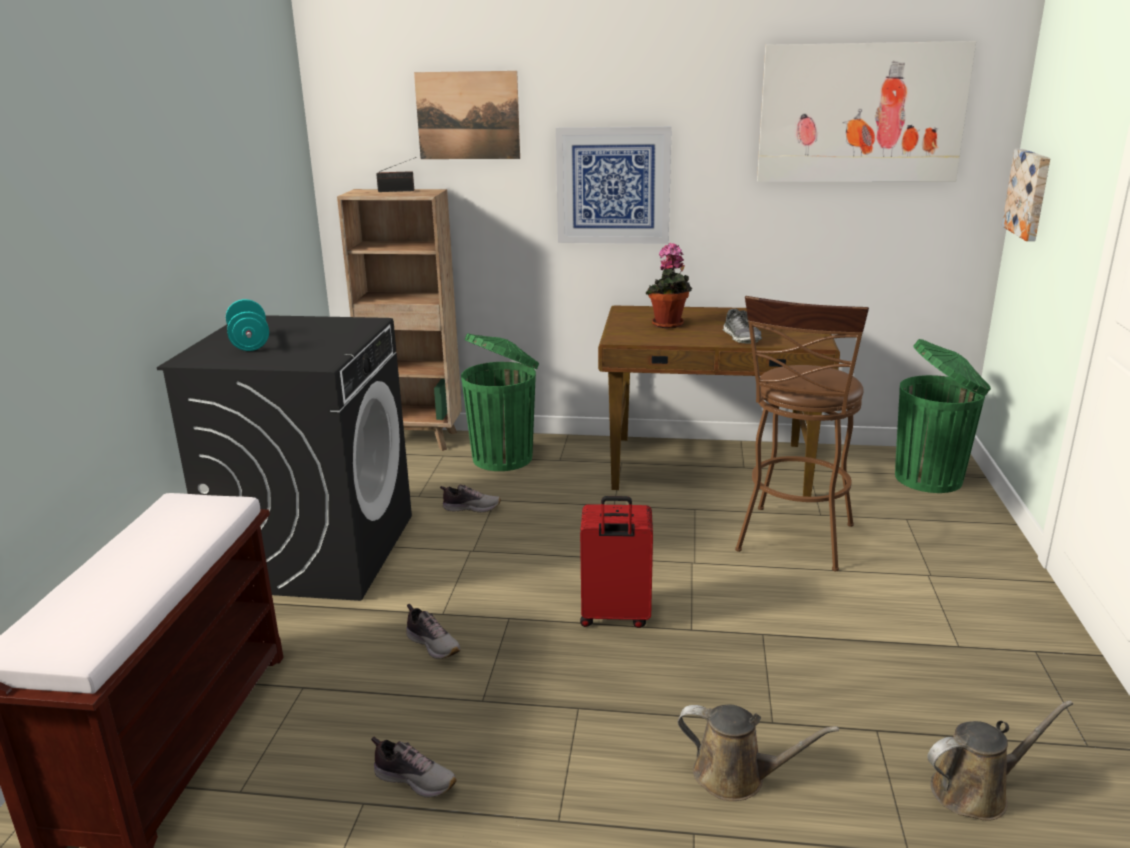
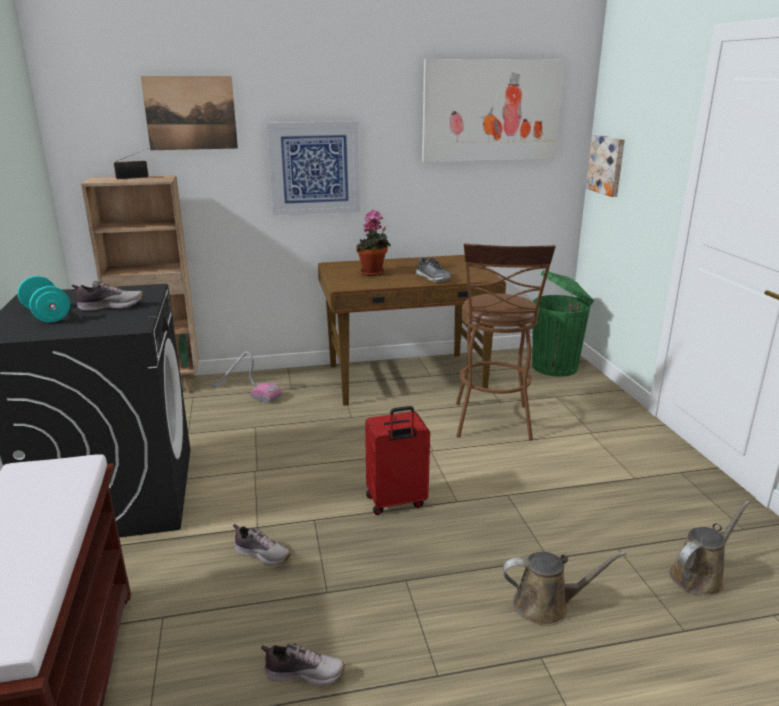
camera: 20 degrees left, 0 degrees up
shoe [440,484,501,513] -> shoe moved to [72,281,144,311]
green trash can [461,333,539,471] -> vacuum cleaner [211,351,282,404]

